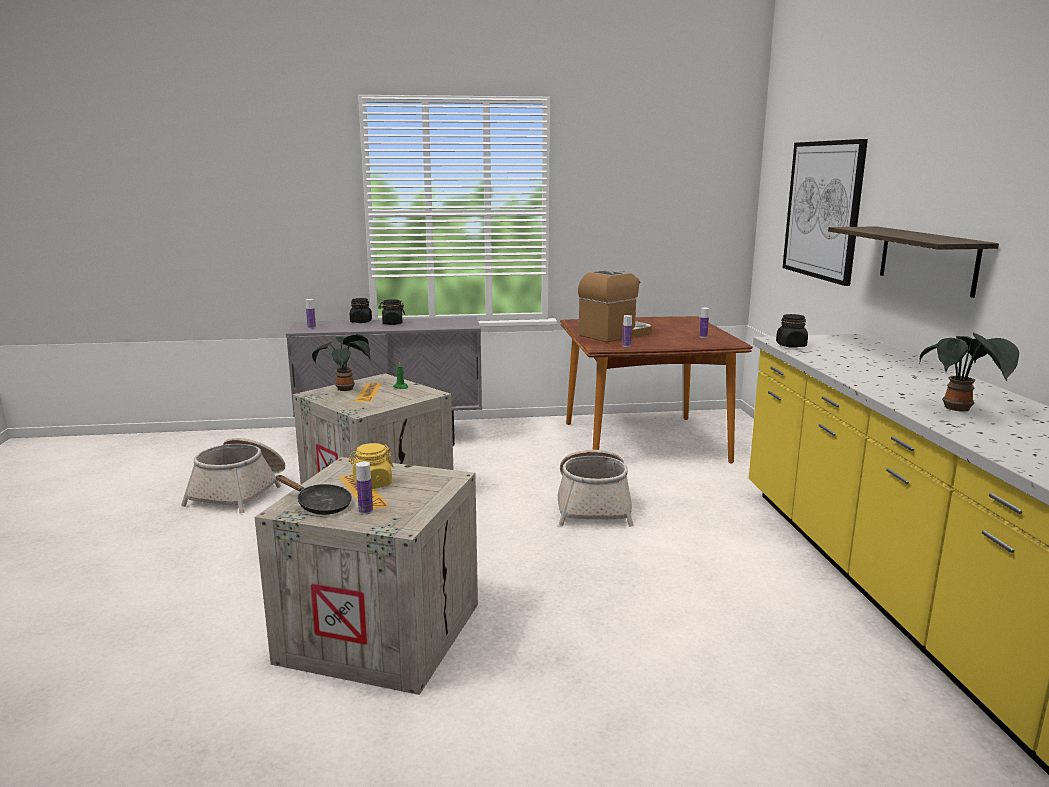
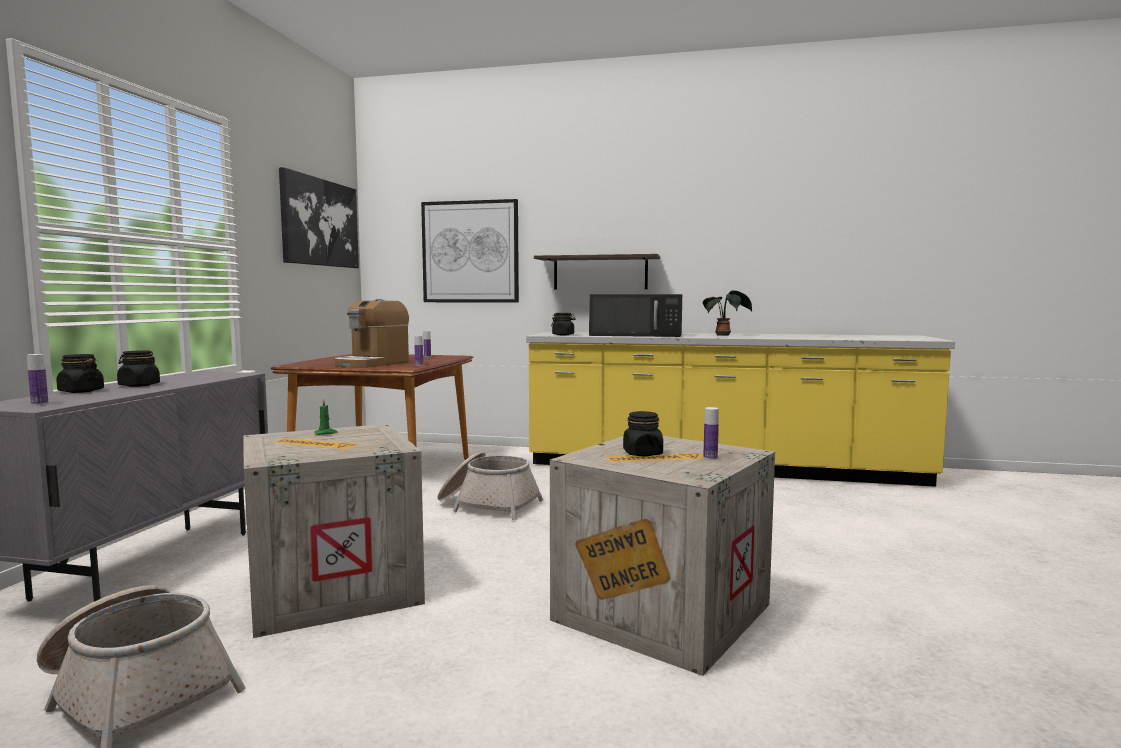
camera: 70 degrees left, 10 degrees down
black frying pan [276,475,352,515] -> none
potted plant [312,335,371,391] -> none
yellow jar [348,443,394,489] -> black jar [623,411,663,456]
coffee machine [578,270,652,342] -> coffee machine turned 135 degrees counterclockwise [335,299,409,368]
none -> picture [279,167,359,268]
none -> black microwave [589,294,682,337]

